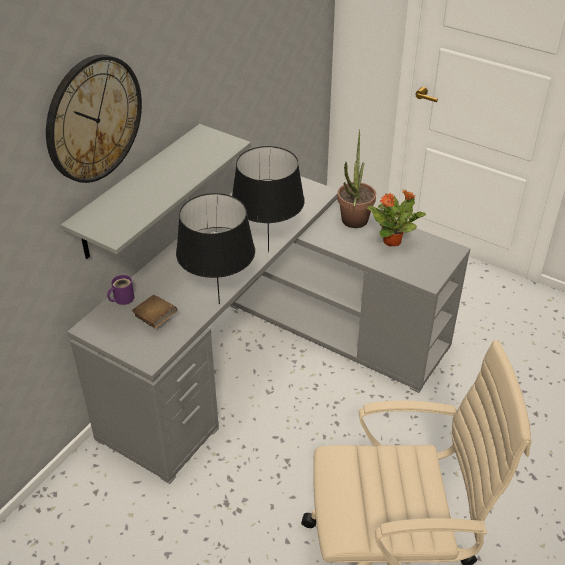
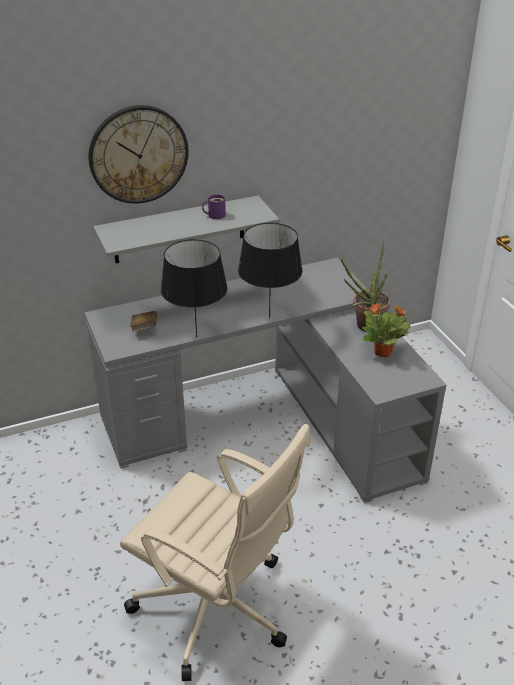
camera: 35 degrees right, 5 degrees down
purple mug [107,275,134,305] -> purple mug moved to [202,194,226,219]

